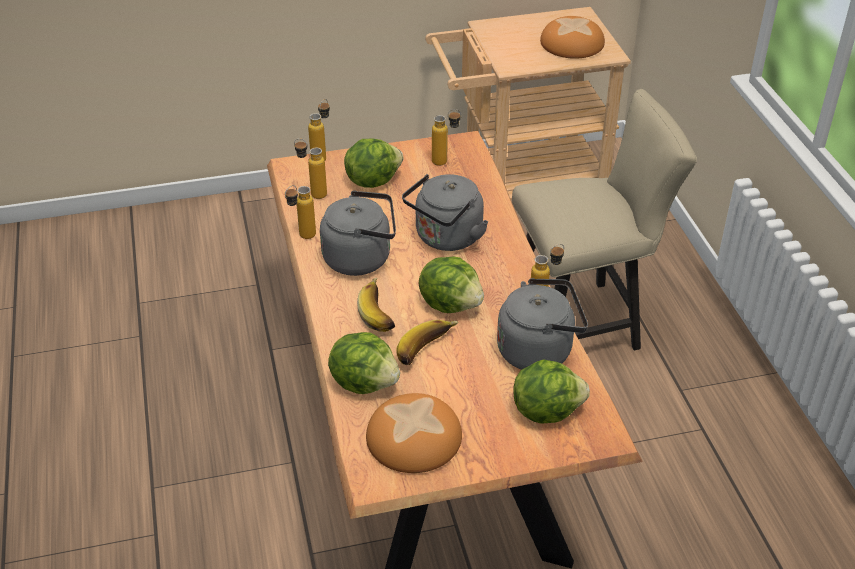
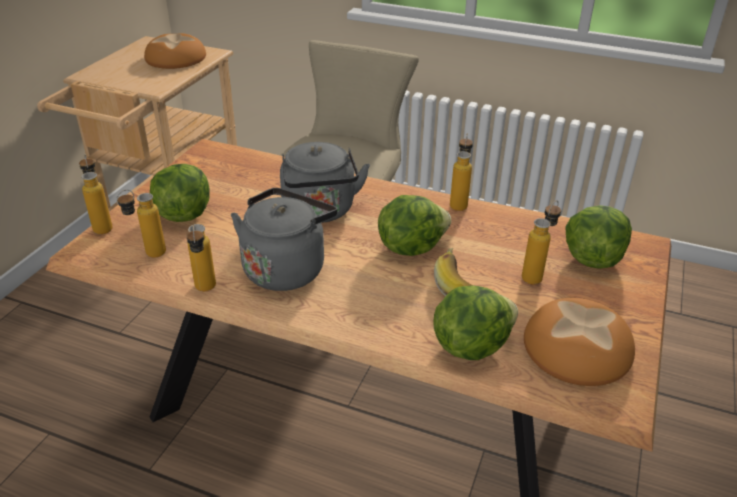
camera: 55 degrees left, 5 degrees down
banana [357,278,395,332] -> none
bottle [432,109,461,166] -> bottle moved to [522,200,561,285]
grey kettle [497,278,588,370] -> none

